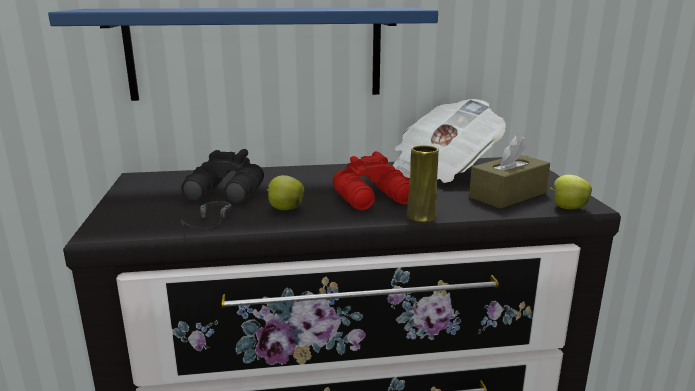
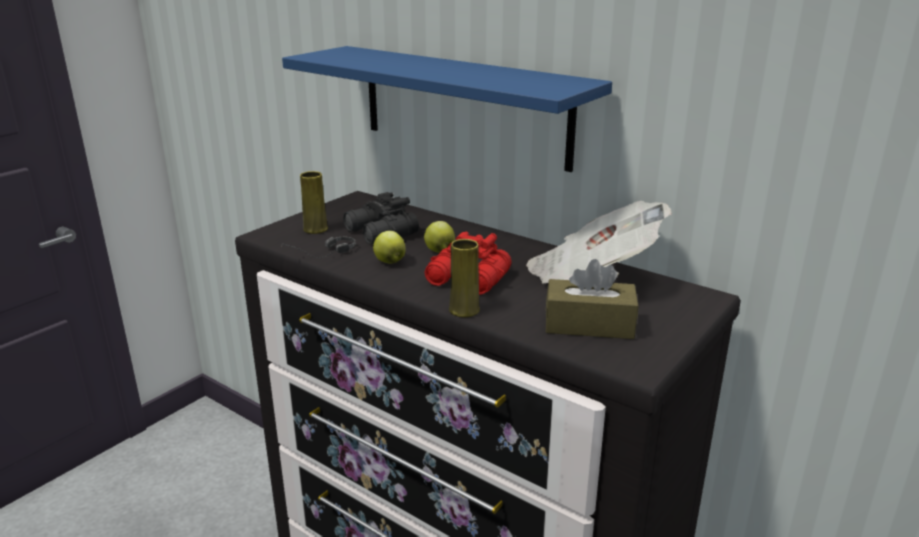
camera: 45 degrees right, 5 degrees up
apple [549,174,592,209] -> apple moved to [424,221,455,253]
none -> yellow vase [300,171,328,234]

